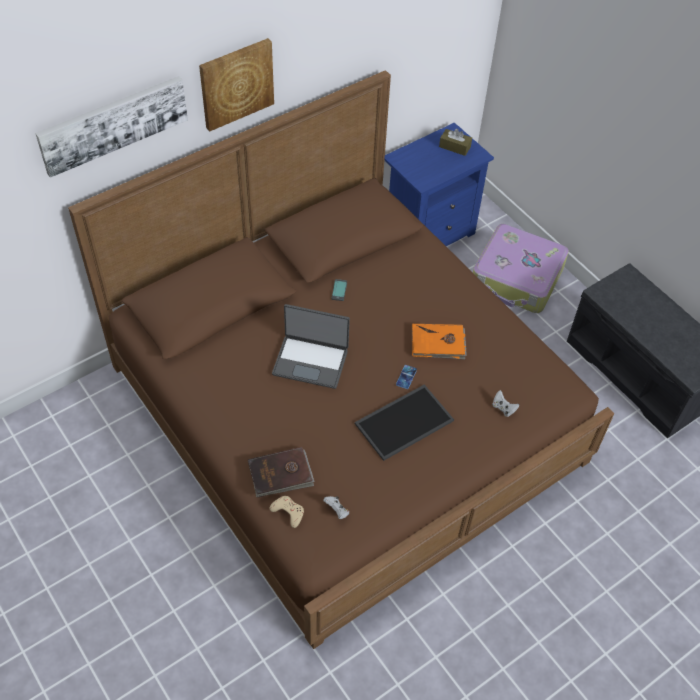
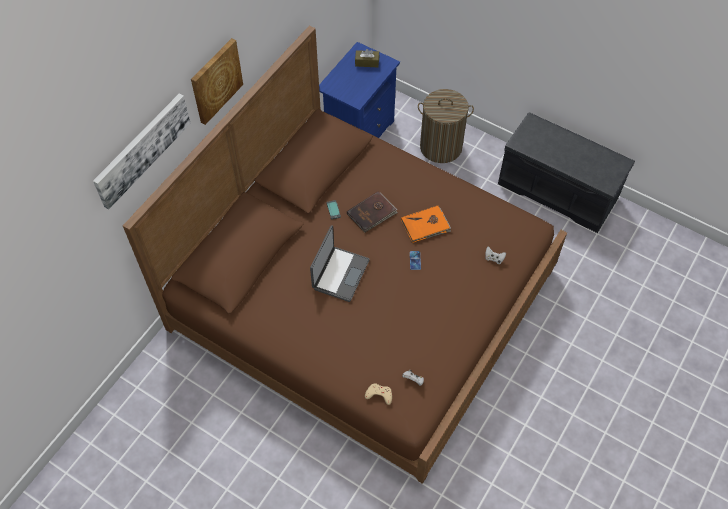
camera: 20 degrees left, 5 degrees up
brown book [248,447,315,498] -> brown book moved to [347,191,398,233]
laptop [272,304,350,389] -> laptop turned 60 degrees counterclockwise [310,225,370,302]
tray [355,384,454,461] -> none
suitcase [473,224,569,313] -> laundry basket [418,89,474,163]

